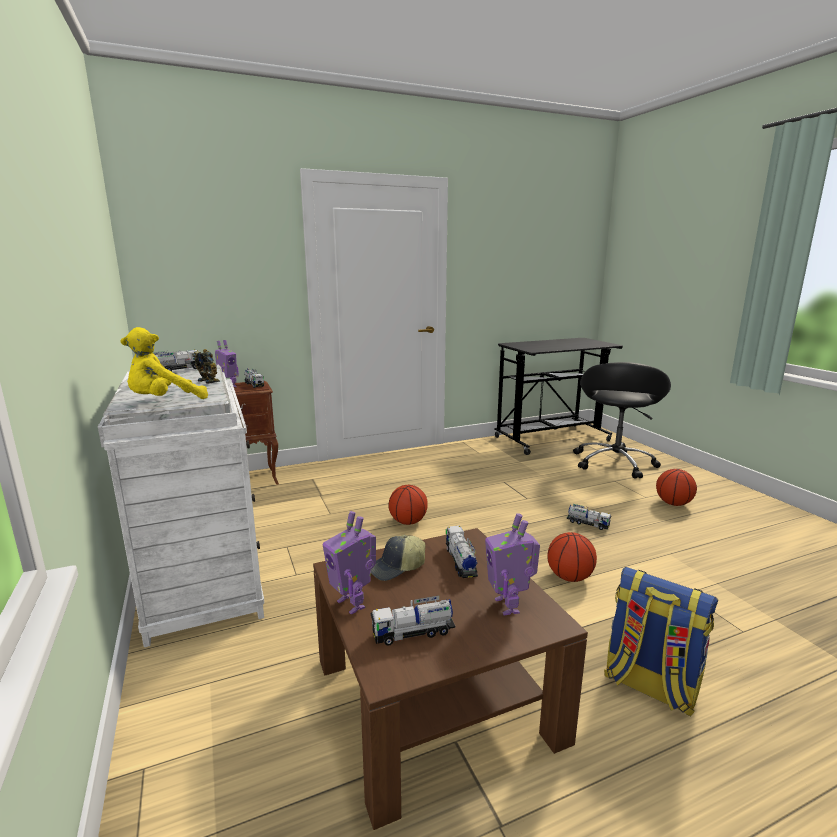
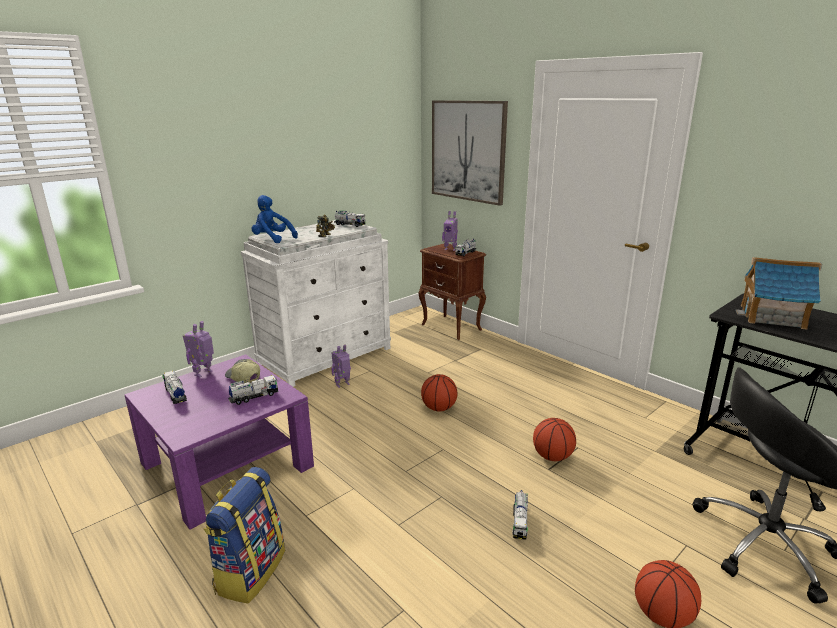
camera: 70 degrees right, 5 degrees up
yellow plush toy [120,327,208,399] -> blue plush toy [251,195,298,243]
brown coffee table [313,528,588,830] -> purple coffee table [124,354,314,530]
toy robot [485,513,540,616] -> toy robot moved to [331,344,351,388]
basketball [547,532,597,582] -> basketball moved to [533,418,576,461]
none -> picture [432,100,508,206]
none -> toy house [735,257,822,330]

